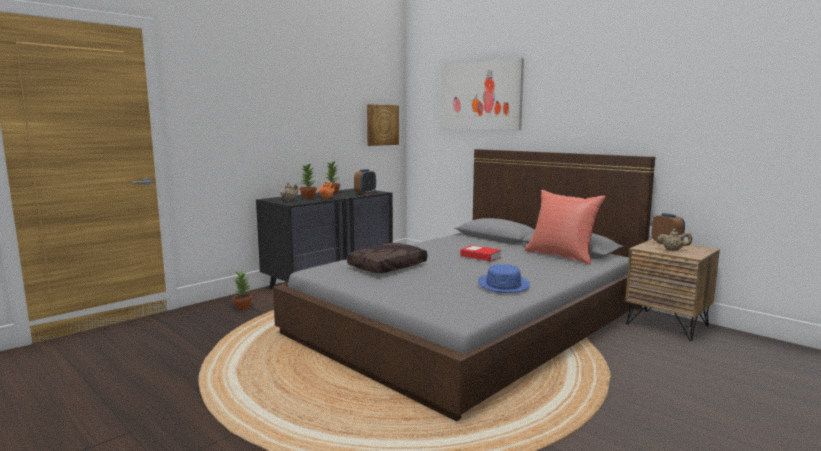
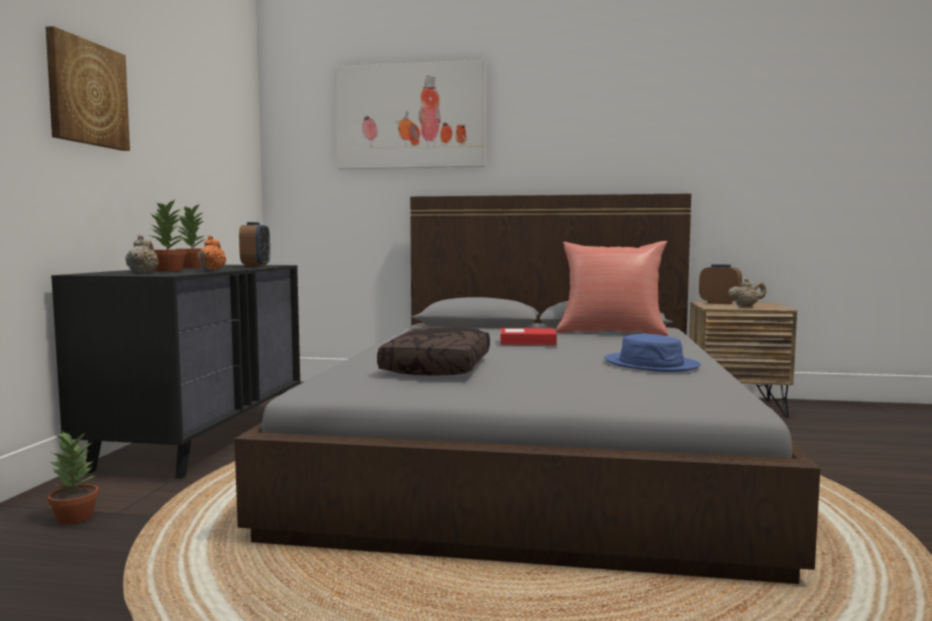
camera: 35 degrees left, 5 degrees down
picture [367,104,399,146] -> picture moved to [46,26,130,151]

